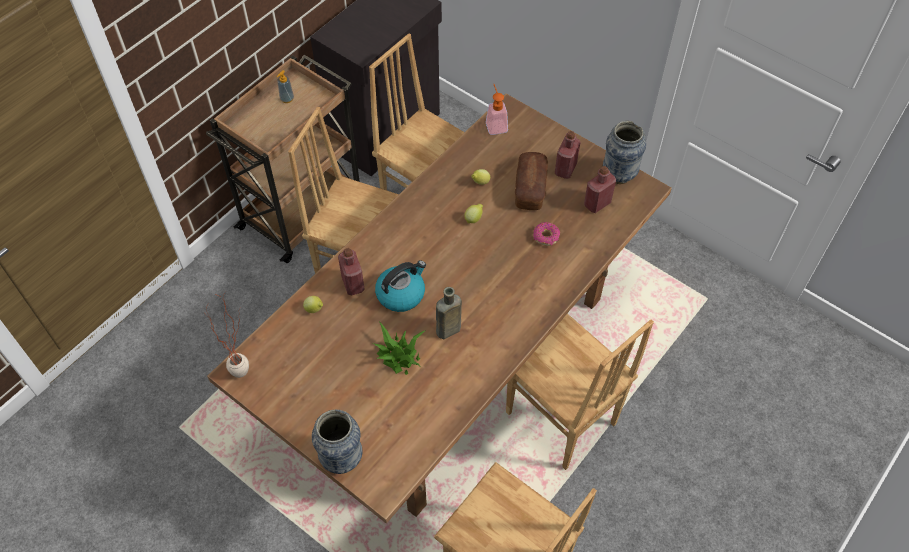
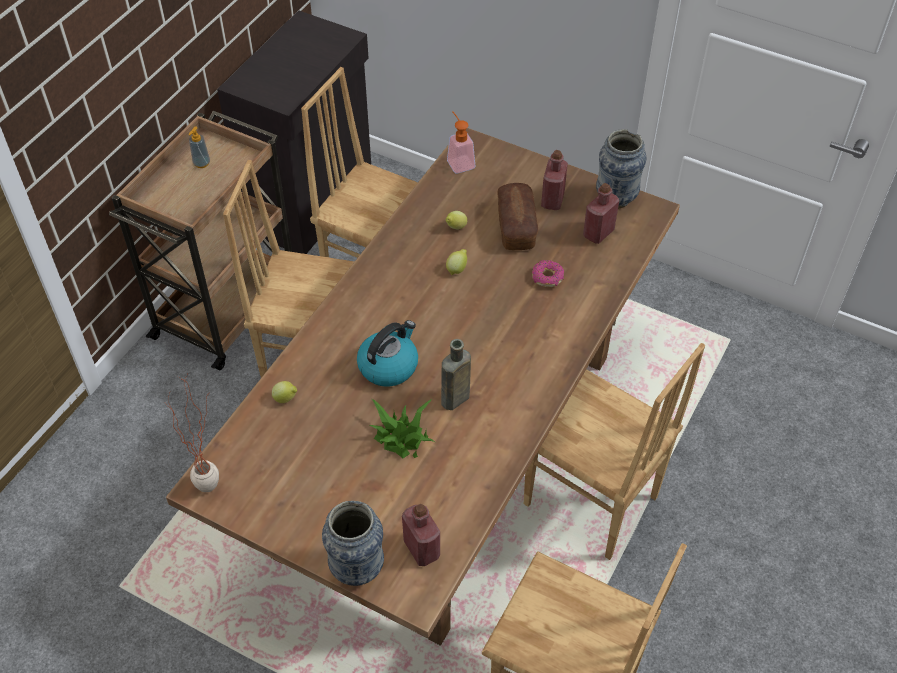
camera: 10 degrees left, 5 degrees down
red bottle [338,248,365,295] -> red bottle moved to [402,504,440,566]

